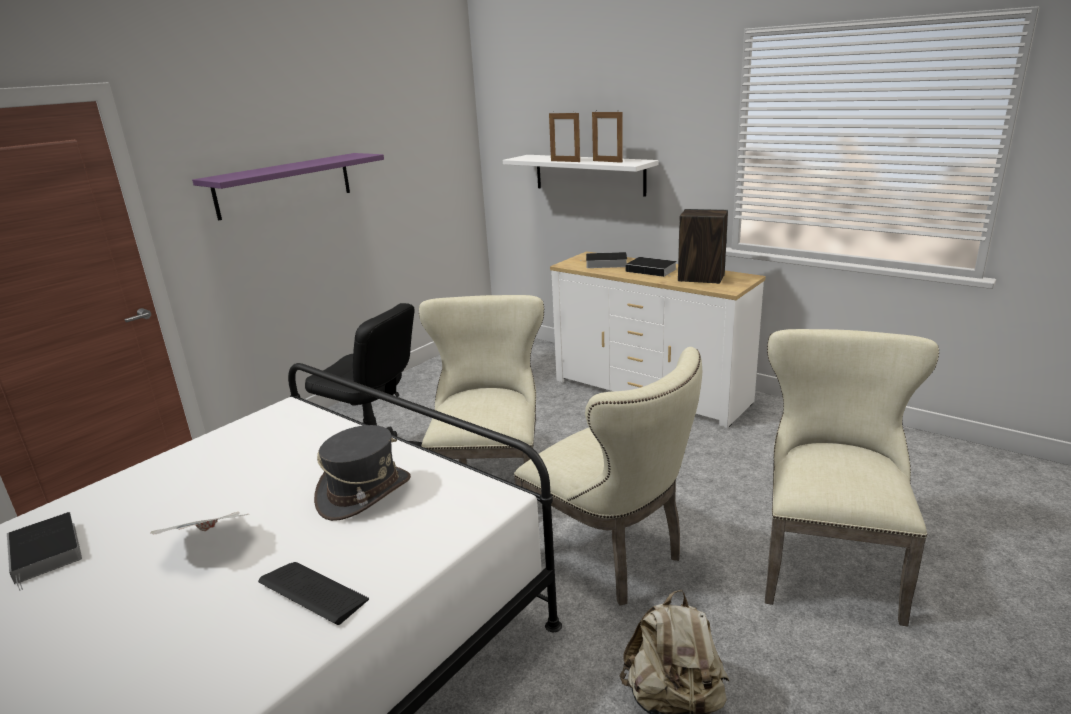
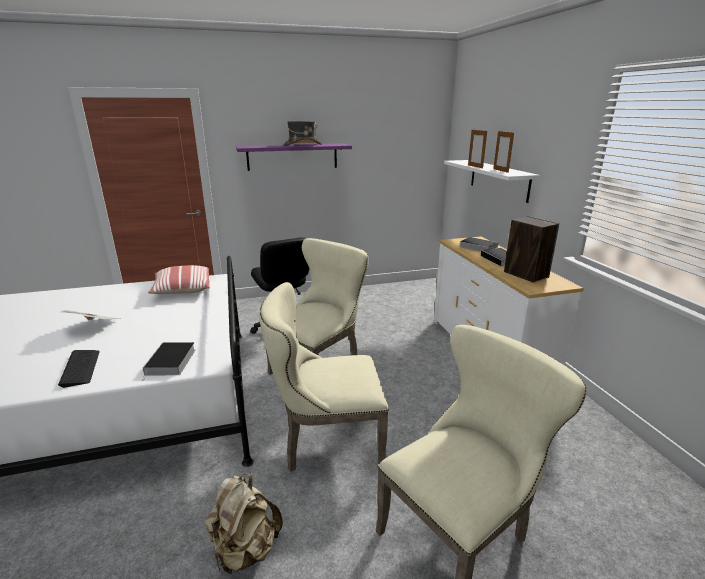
camera: 35 degrees right, 0 degrees up
book [7,512,82,591] -> book moved to [142,342,195,381]
grey hat [314,425,411,521] -> grey hat moved to [283,121,322,146]
beige chair [514,347,702,606] -> beige chair turned 90 degrees clockwise [259,282,389,472]
none -> pillow [148,265,210,294]

